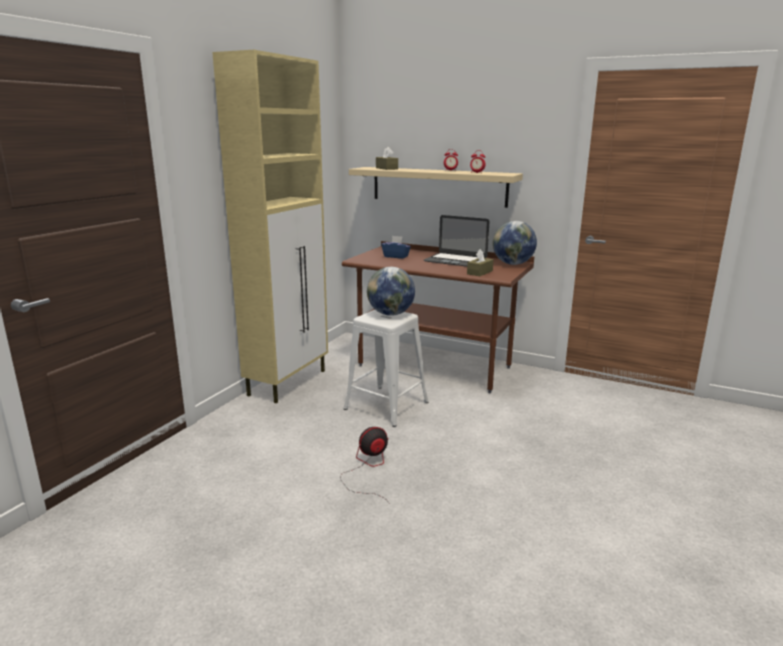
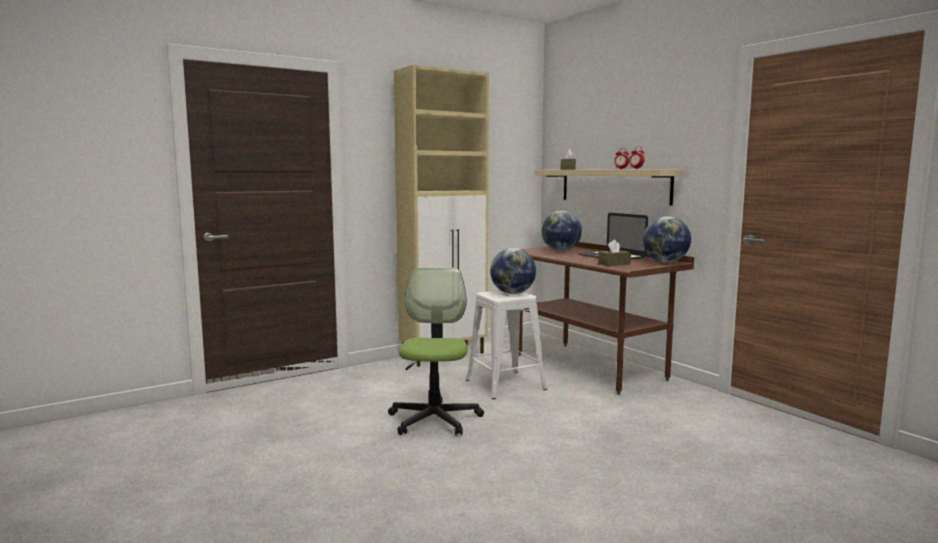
camera: 30 degrees right, 10 degrees down
fan [340,427,390,504] -> office chair [388,267,484,435]
blue tissue box [381,236,411,259] -> globe [542,211,582,251]

